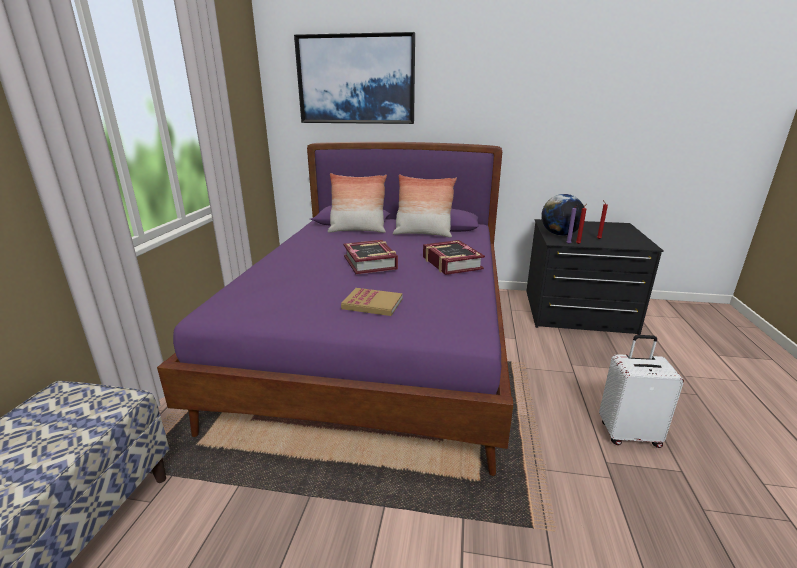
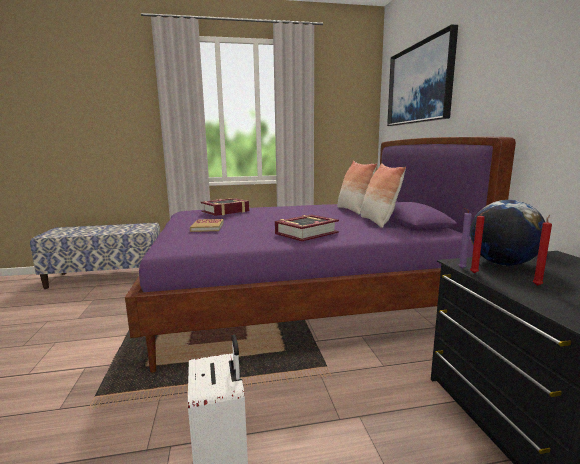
camera: 70 degrees right, 10 degrees down
book [343,240,398,274] -> book moved to [201,198,249,216]

